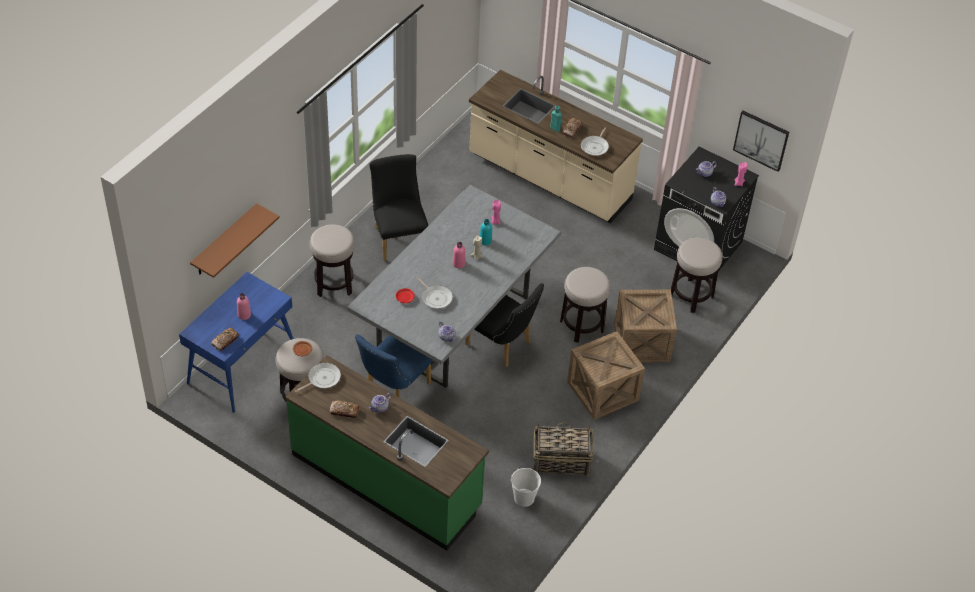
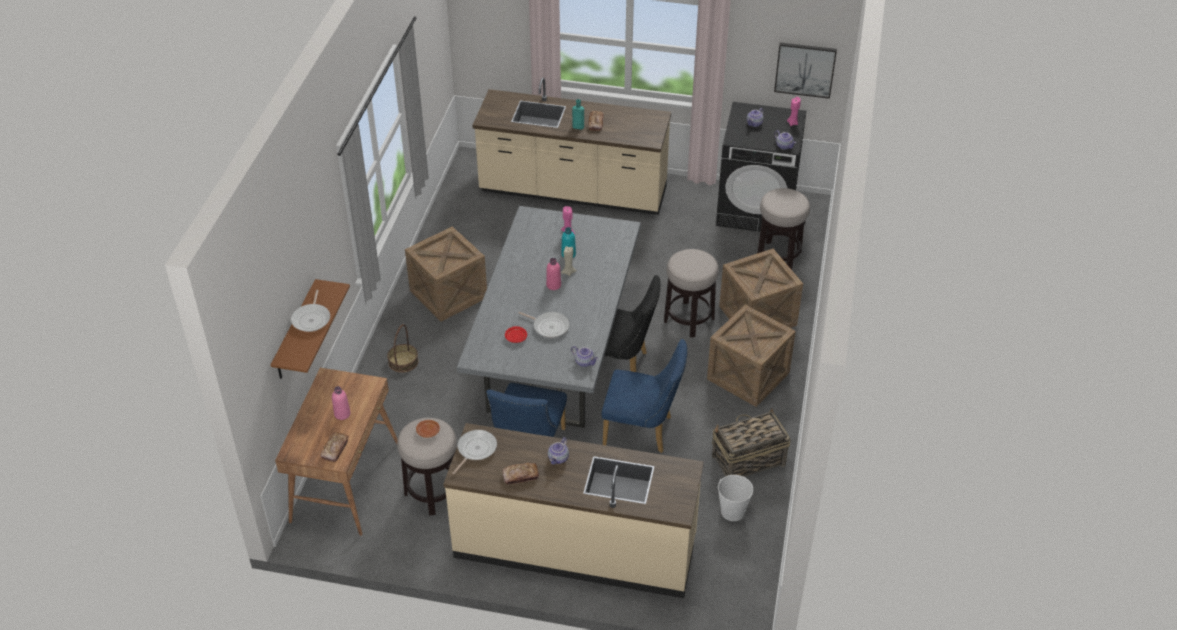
camera: 20 degrees left, 5 degrees down
blue desk [179,272,294,413] -> brown desk [275,368,398,536]
green counter [285,355,489,551] -> beige counter [443,423,704,598]
stool [309,224,355,297] -> basket [387,324,419,373]
black chair [369,154,428,261] -> crate [405,226,487,322]
frying pan [581,127,609,156] -> frying pan moved to [291,290,330,332]
none -> blue chair [602,339,688,453]

